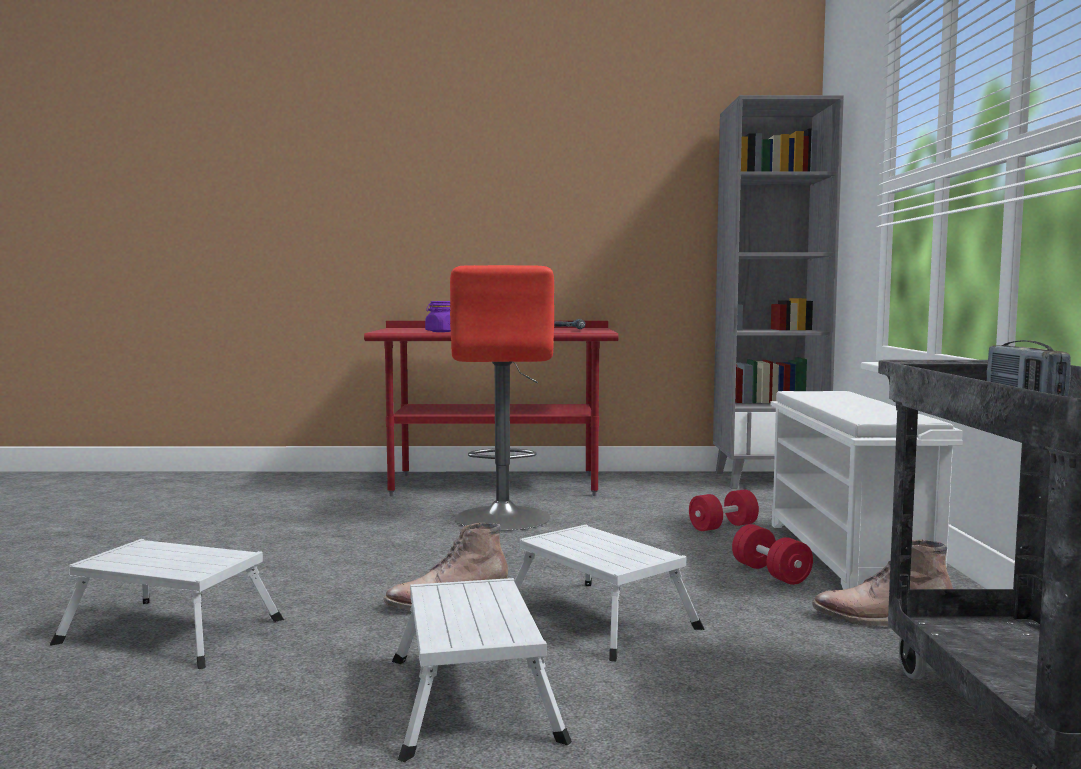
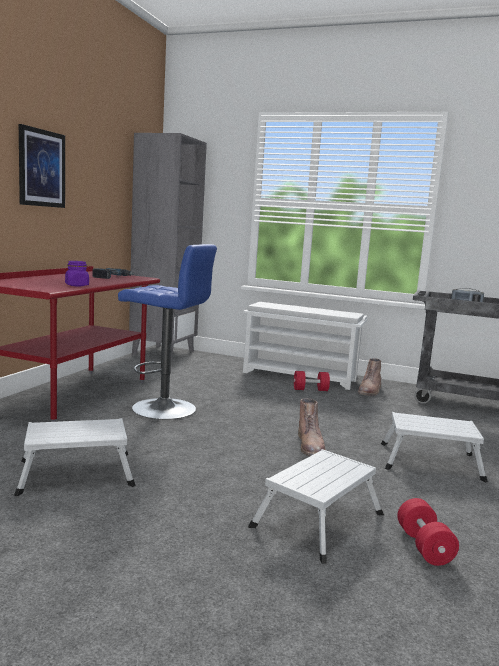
camera: 70 degrees left, 5 degrees up
red stool [450,265,554,531] -> blue stool [118,244,217,419]
white step ladder [514,525,705,661] -> white step ladder moved to [14,418,136,496]
red dumbbell [689,490,759,531] -> red dumbbell moved to [397,498,459,566]
none -> picture [19,124,65,208]

